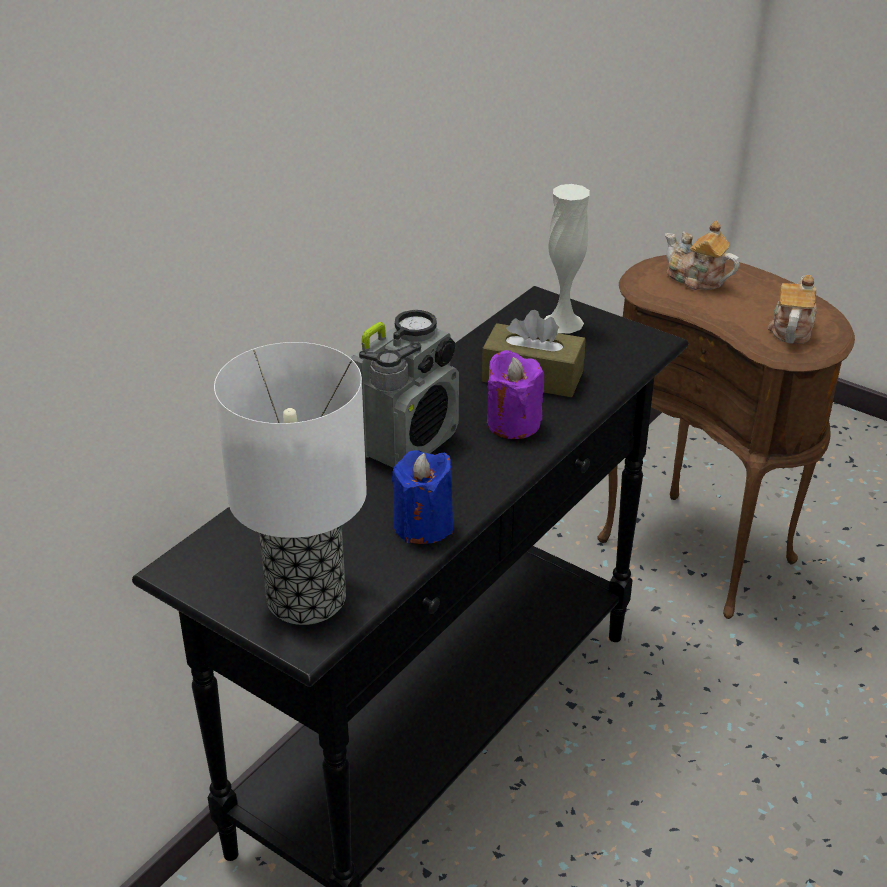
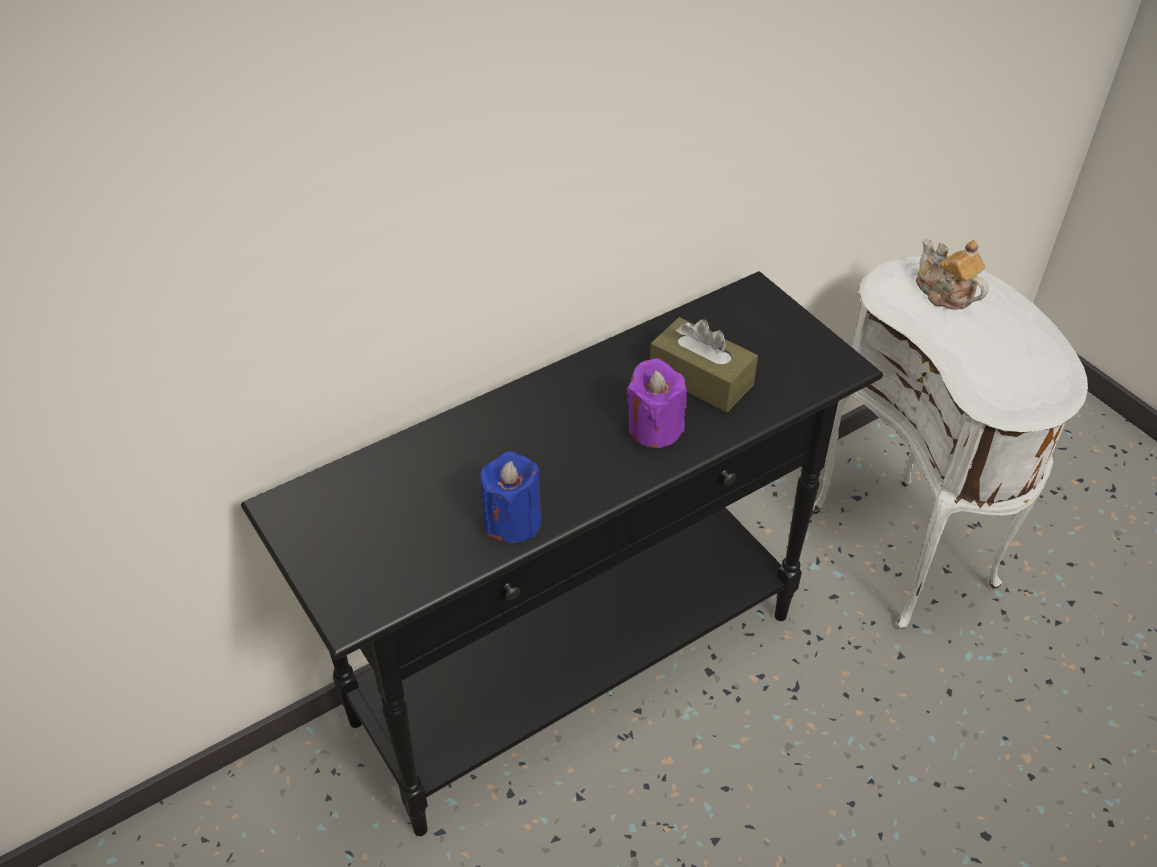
camera: 20 degrees right, 10 degrees up
table lamp [214,342,367,625] -> none
radio [351,310,459,468] -> none
white vase [544,184,590,333] -> none
brown side table [597,255,855,619] -> white side table [812,256,1088,629]
teapot [768,275,817,344] -> none

